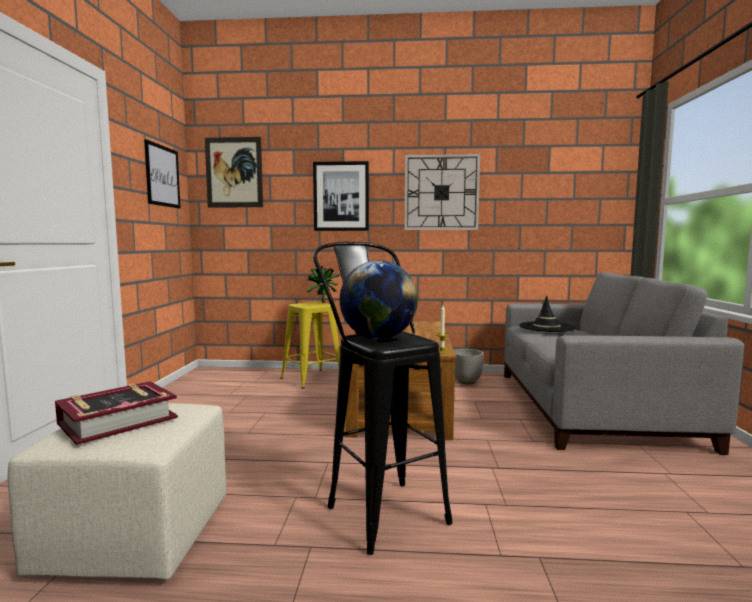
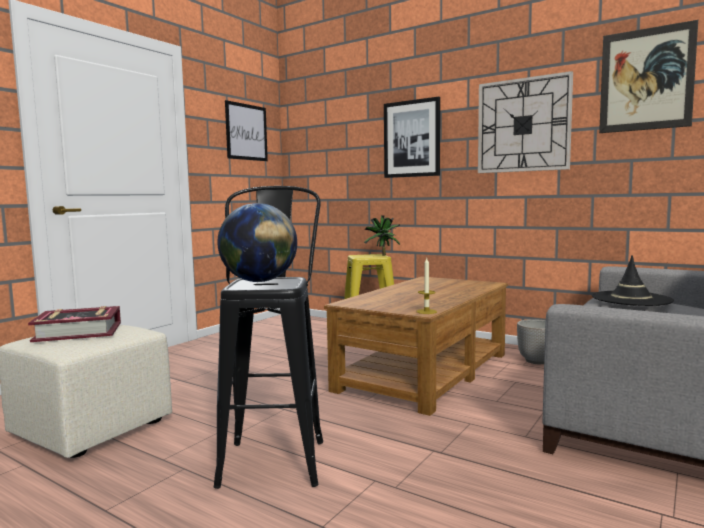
camera: 30 degrees right, 0 degrees up
picture [205,137,263,208] -> picture moved to [599,20,698,133]

